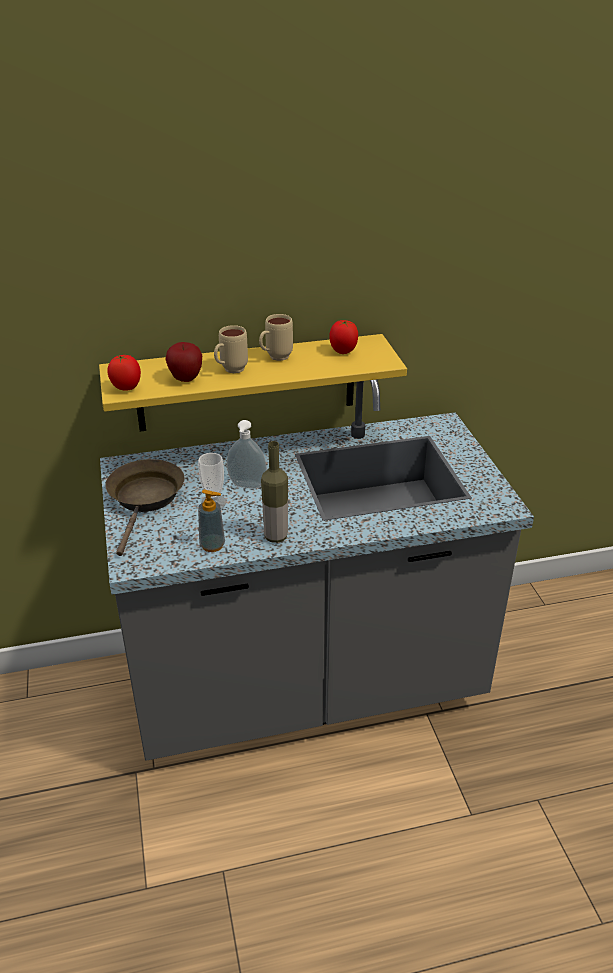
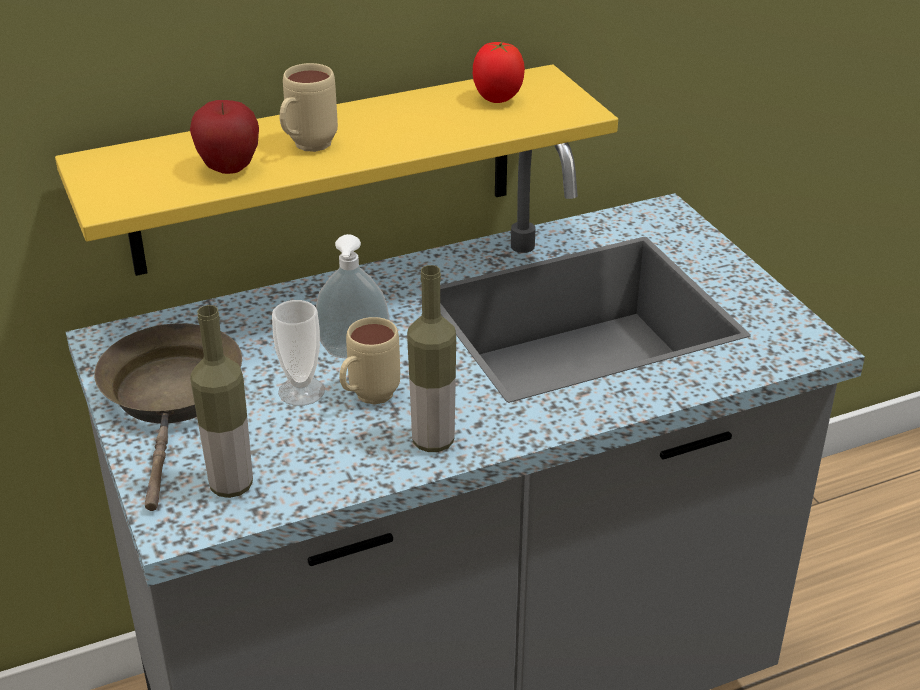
camera: 10 degrees left, 0 degrees up
tomato [107,355,141,391] -> none
soap dispenser [198,489,225,552] -> none
beige mug [259,314,293,361] -> beige mug moved to [339,317,400,405]
none -> bottle [190,305,253,498]

